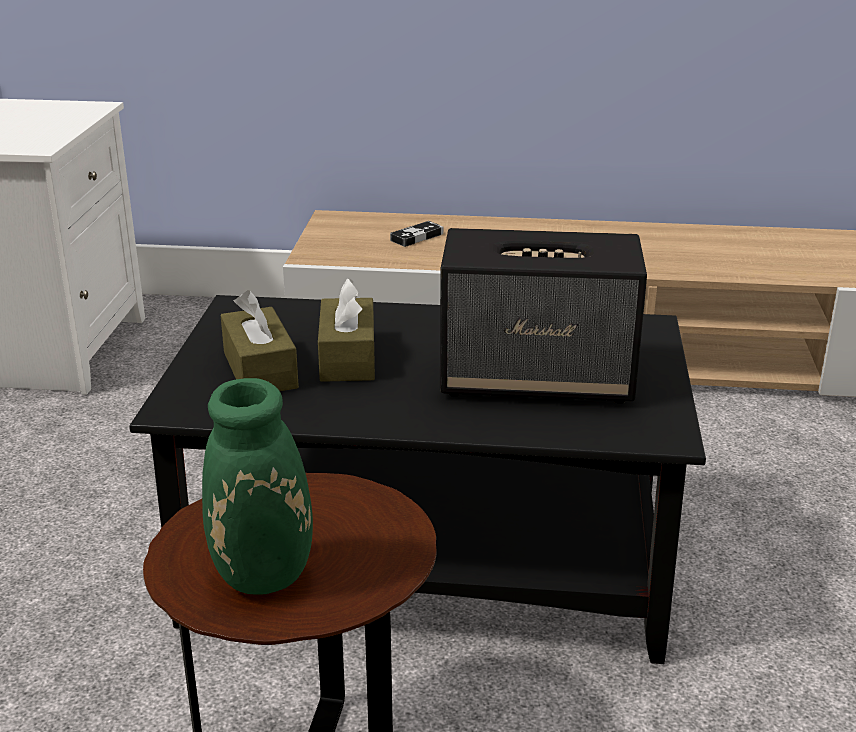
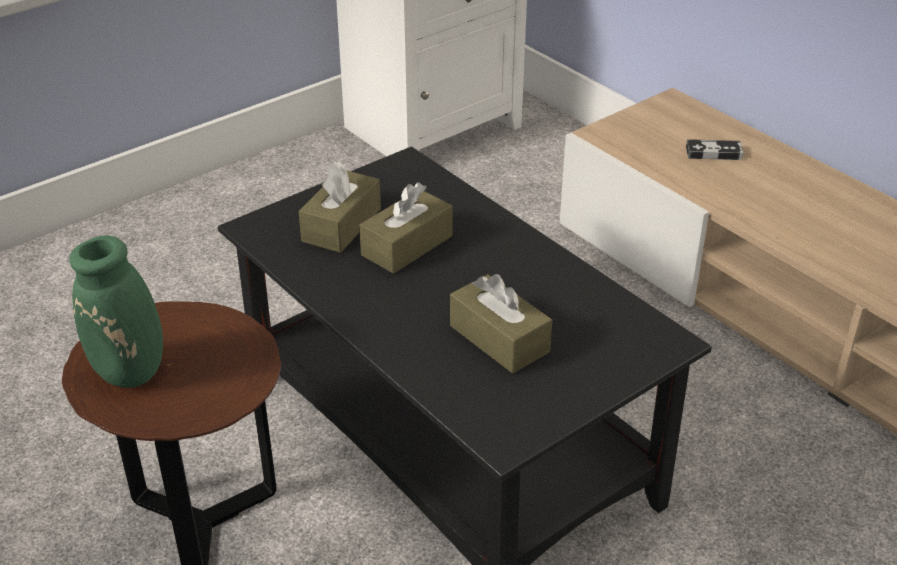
camera: 45 degrees right, 10 degrees up
speaker [440,228,647,404] -> brown tissue box [450,274,552,373]

